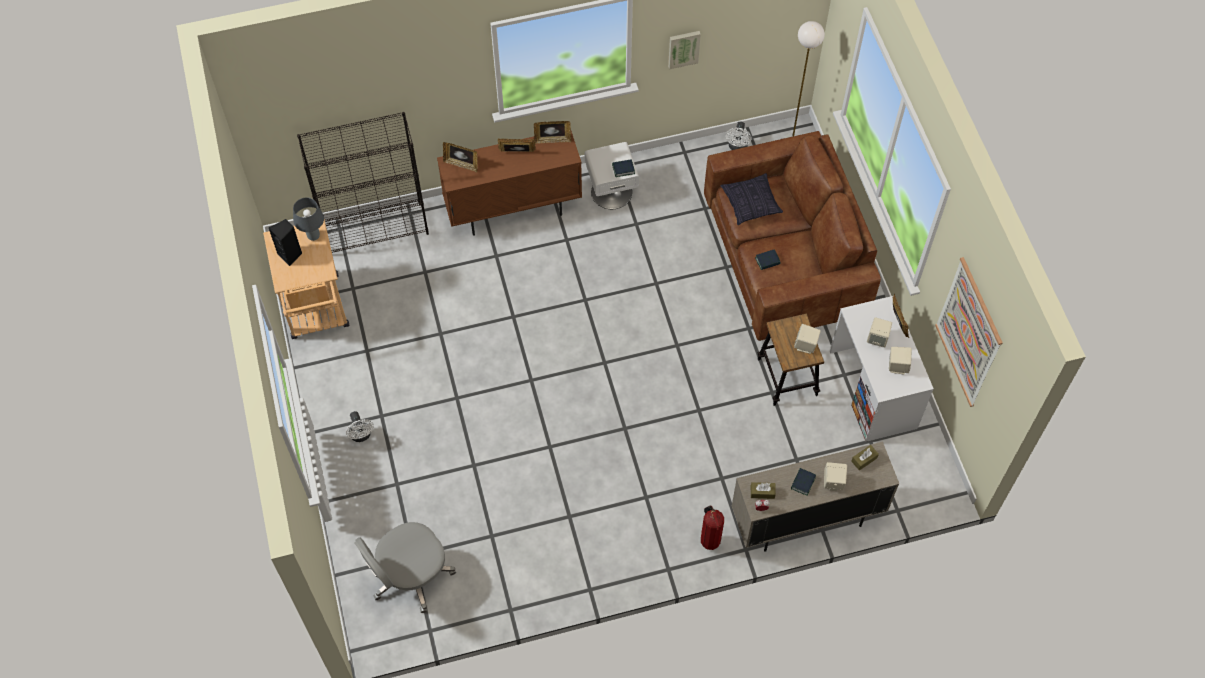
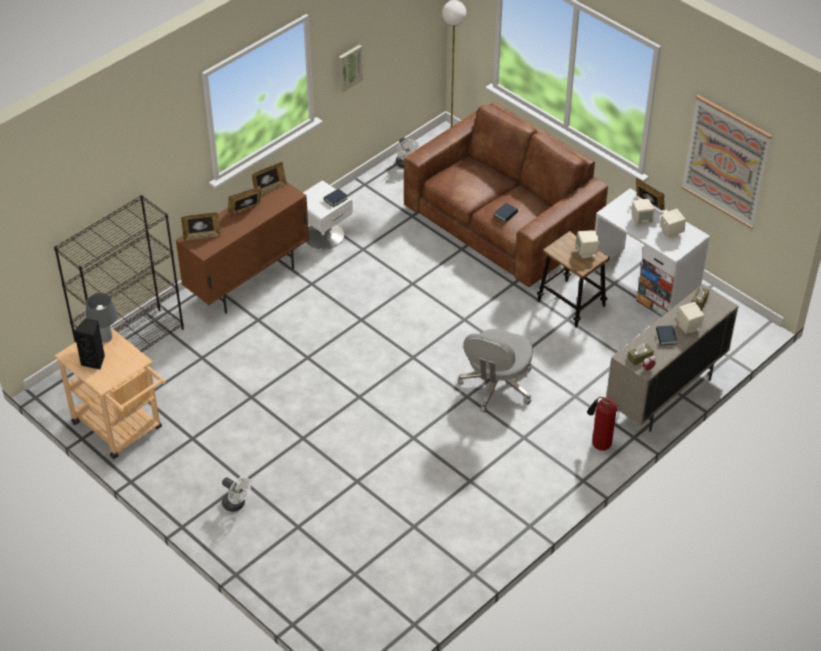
camera: 30 degrees left, 15 degrees down
grey office chair [354,522,456,613] -> grey office chair moved to [458,329,533,413]
pillow [721,173,783,225] -> none

